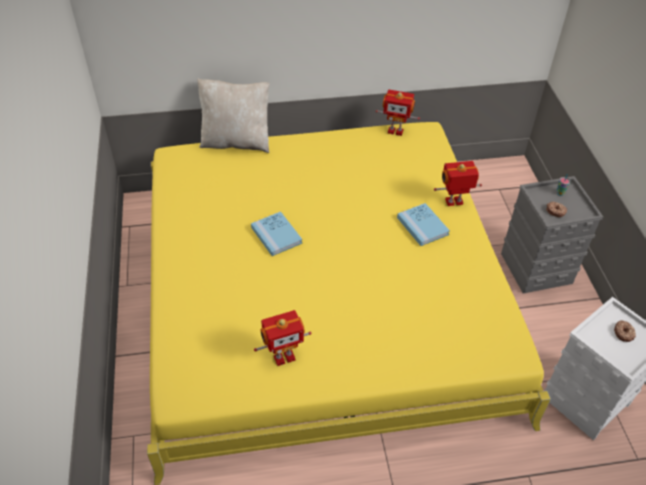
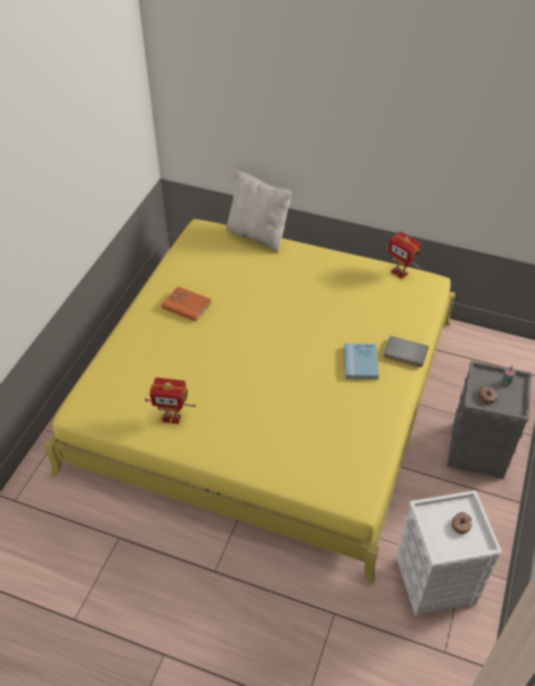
camera: 30 degrees right, 0 degrees up
blue book [251,211,302,256] -> none
toy robot [434,161,482,206] -> grey book [384,336,429,367]
none -> orange book [161,286,211,322]

